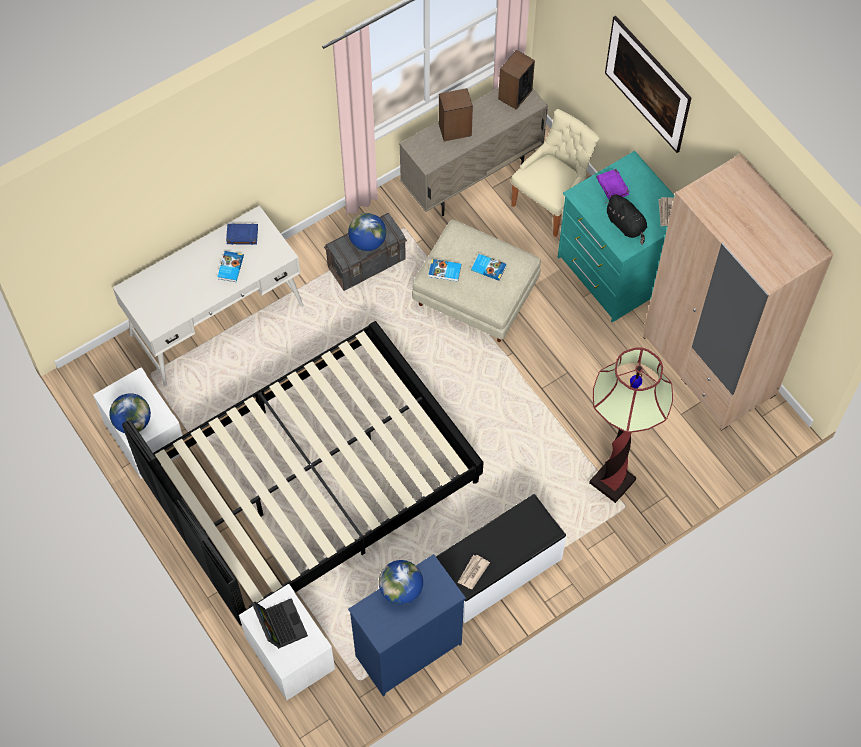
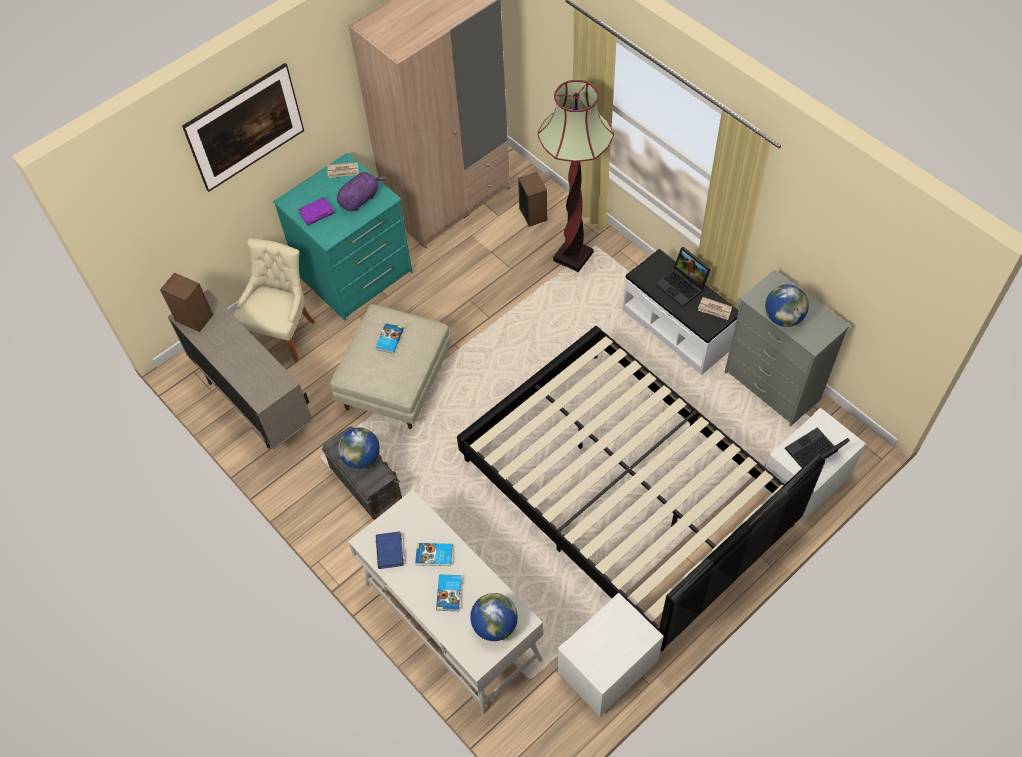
camera: 95 degrees left, 5 degrees down
globe [109,393,151,433] -> globe moved to [470,593,518,641]
blue dresser [348,554,466,696] -> grey dresser [724,269,850,426]
book [428,259,462,282] -> book moved to [436,575,462,611]
speaker [439,88,473,141] -> speaker moved to [518,172,547,227]
beige chair [511,109,600,237] -> beige chair turned 75 degrees clockwise [233,238,315,362]
black plush toy [605,195,647,245] -> purple plush toy [337,172,387,211]
none -> laptop [656,247,711,307]

